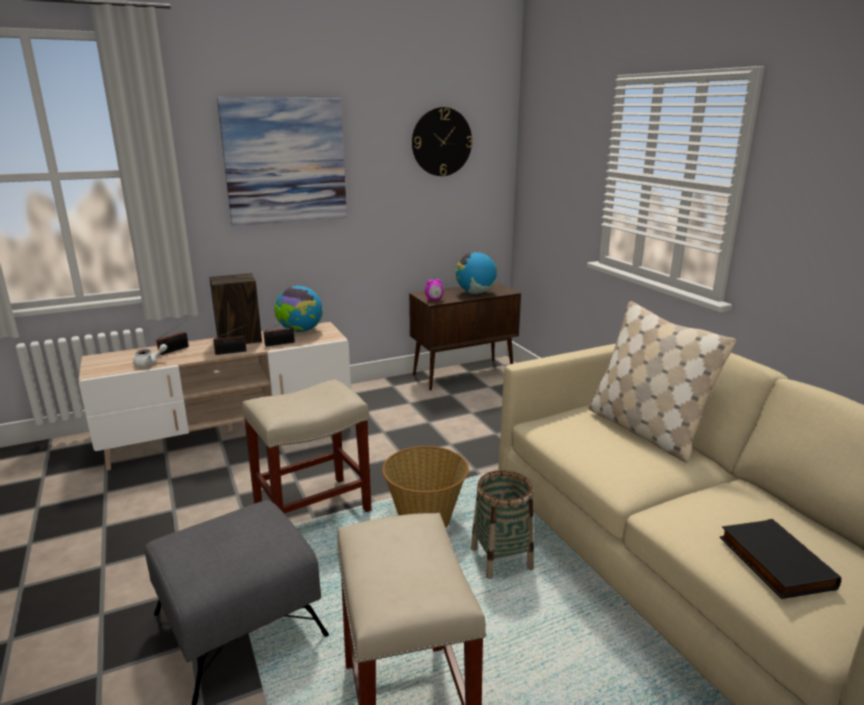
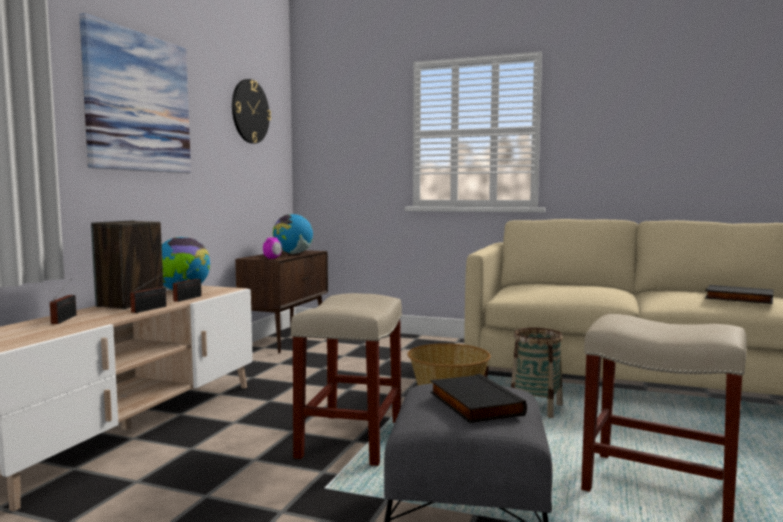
camera: 45 degrees left, 15 degrees down
white teapot [133,344,167,367] -> none
beige pillow [588,301,736,463] -> none
none -> black book [430,374,527,423]

